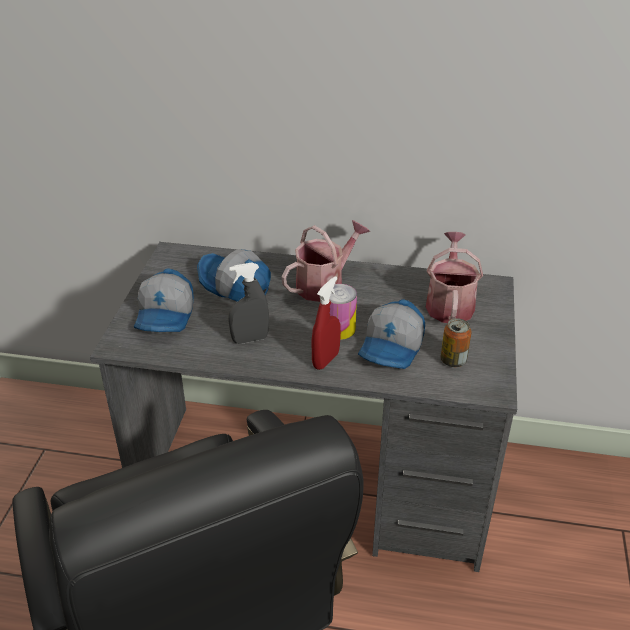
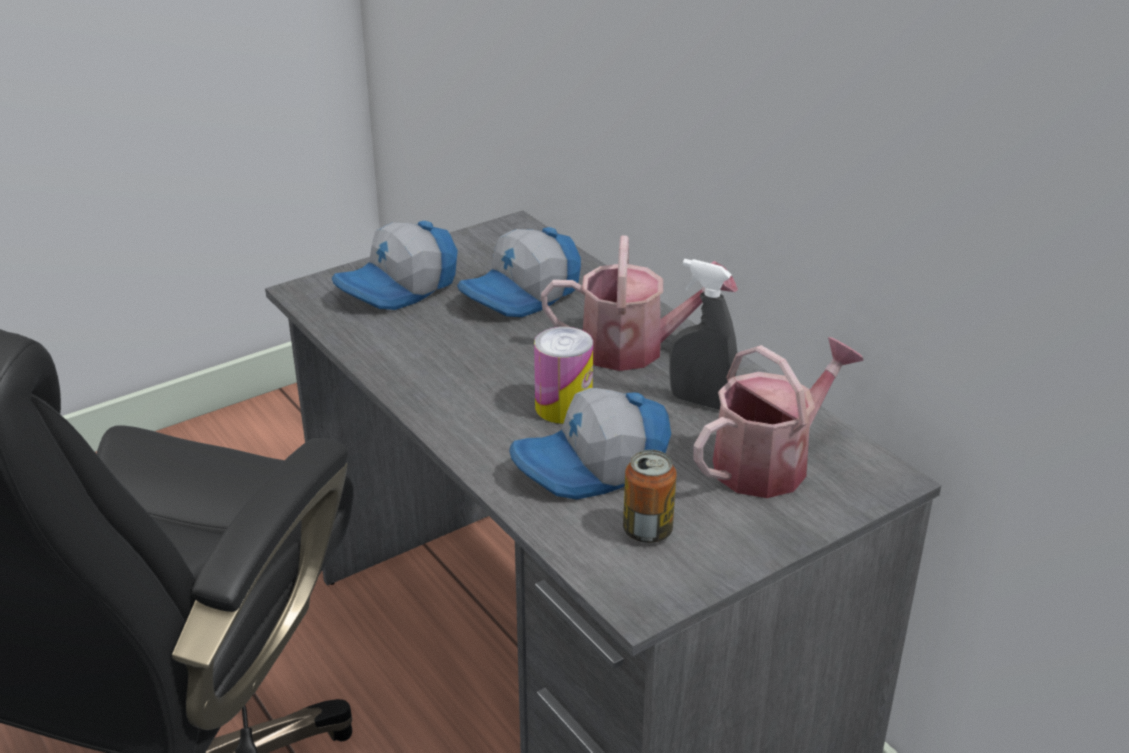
camera: 45 degrees right, 5 degrees down
cap [197,249,271,302] -> cap turned 120 degrees counterclockwise [457,227,581,317]
grey spray bottle [228,262,269,344] -> grey spray bottle moved to [669,259,737,410]
red spray bottle [311,276,341,370] -> none

